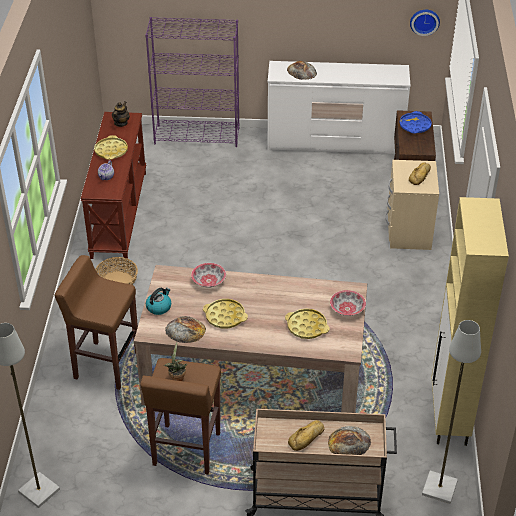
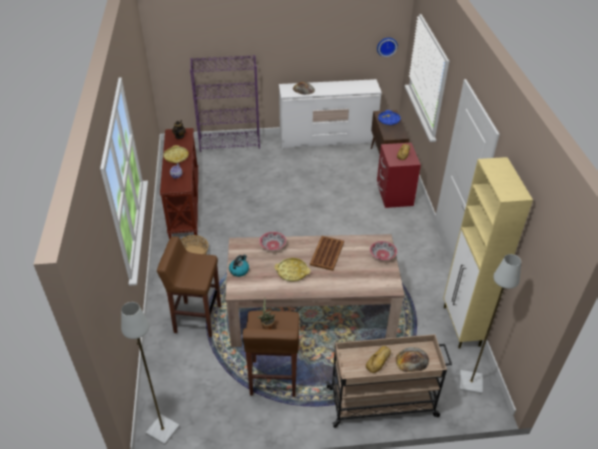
camera: 10 degrees left, 0 degrees up
bread [165,316,206,343] -> none
yellow tray [285,308,330,339] -> none
beige nightstand [385,160,439,250] -> red nightstand [377,143,421,208]
none -> brown tray [310,236,344,271]

